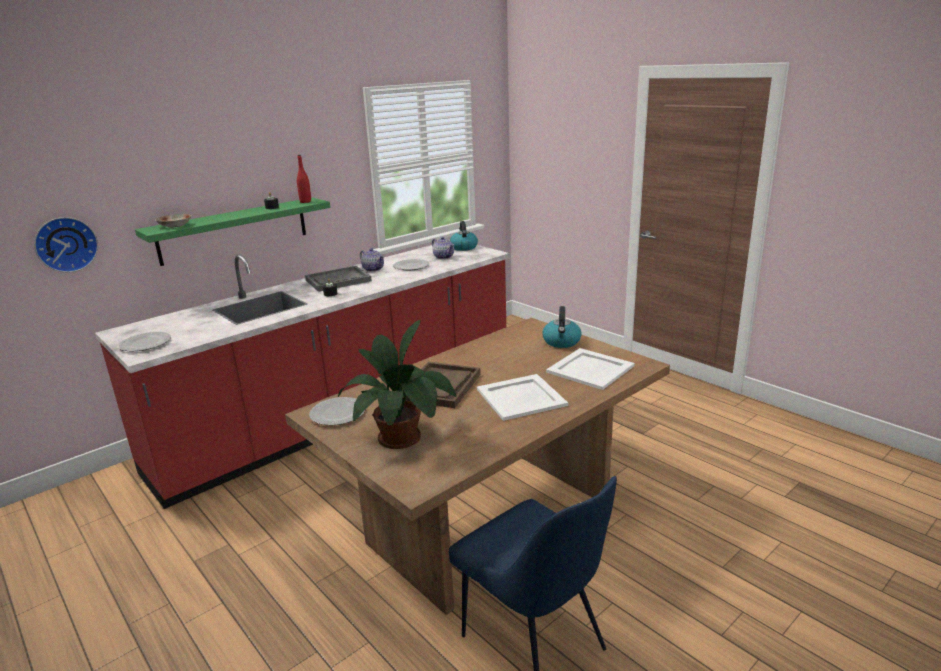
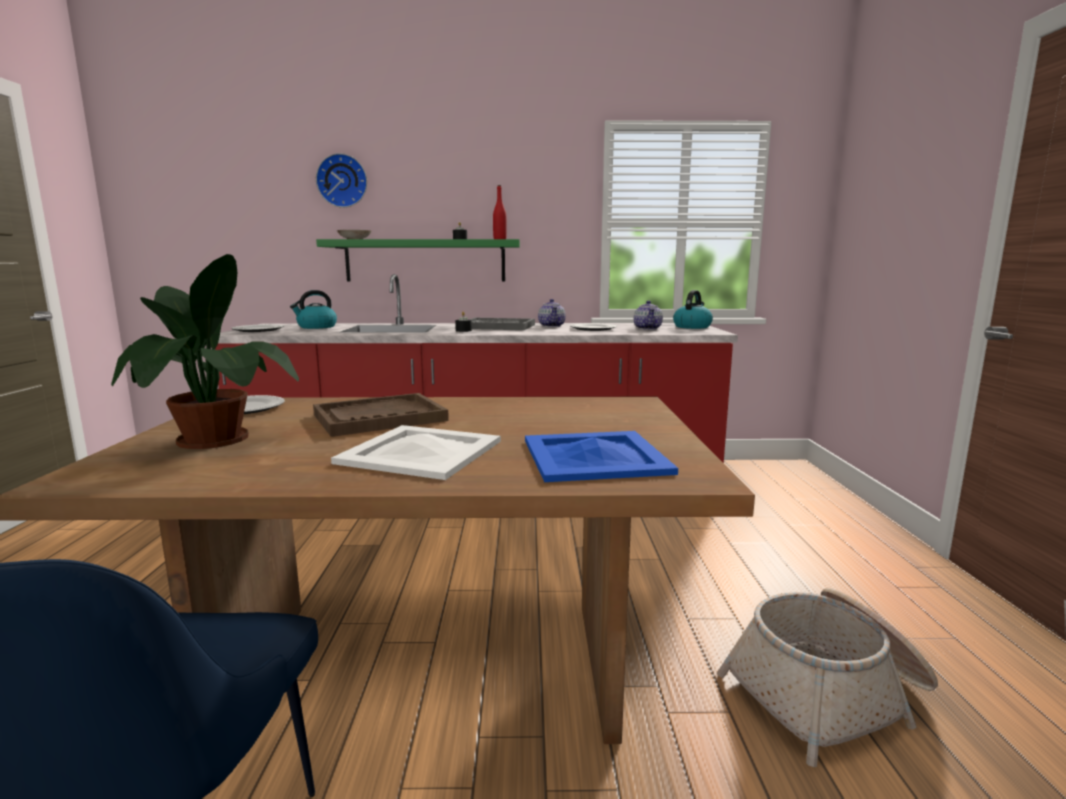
camera: 40 degrees right, 10 degrees down
wall clock [34,217,98,273] -> wall clock moved to [316,153,367,208]
kettle [542,306,582,348] -> kettle moved to [290,290,337,329]
white tray [546,348,635,390] -> blue tray [525,431,678,482]
none -> basket [717,588,938,767]

